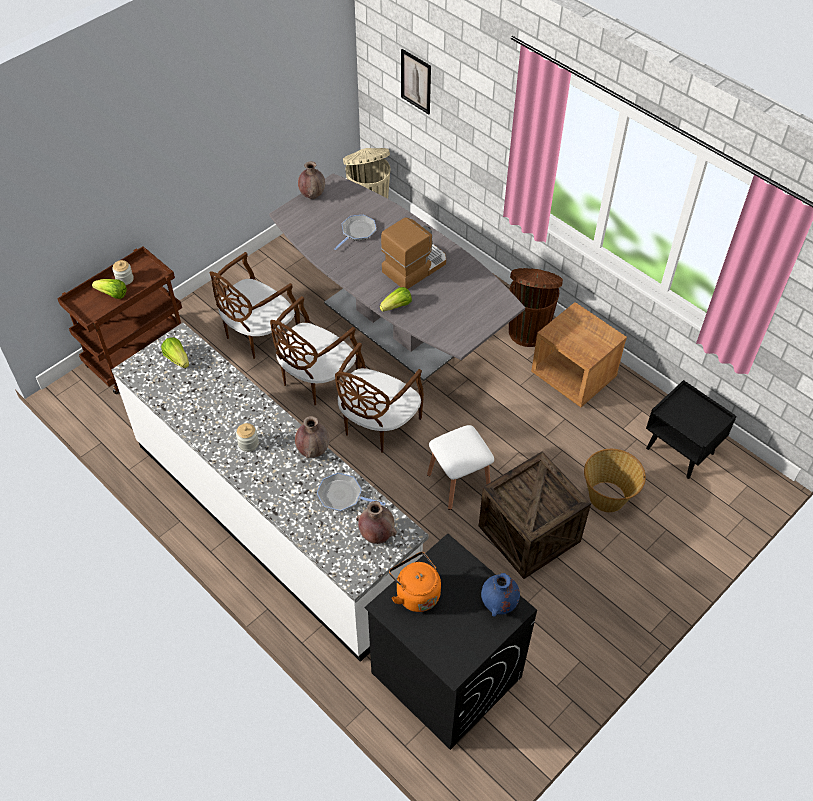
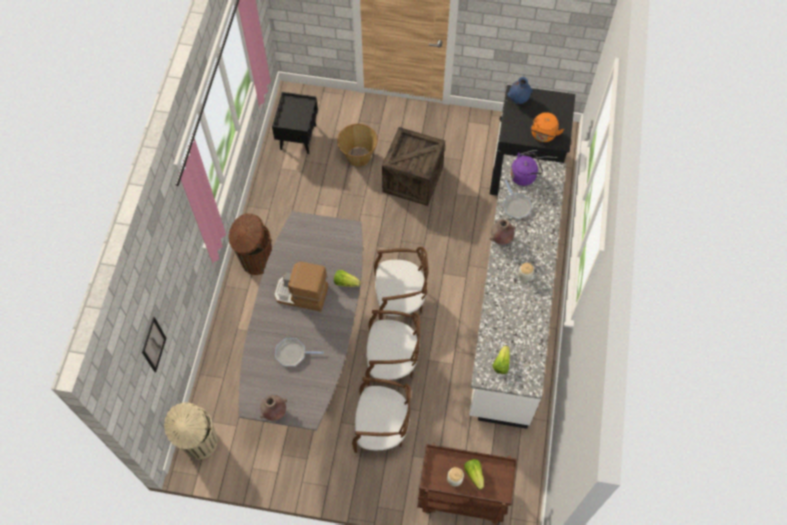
camera: 125 degrees left, 10 degrees up
brown vase [356,501,397,544] -> purple kettle [510,152,543,186]
white stool [427,425,494,510] -> none
brown nightstand [531,302,627,407] -> none

